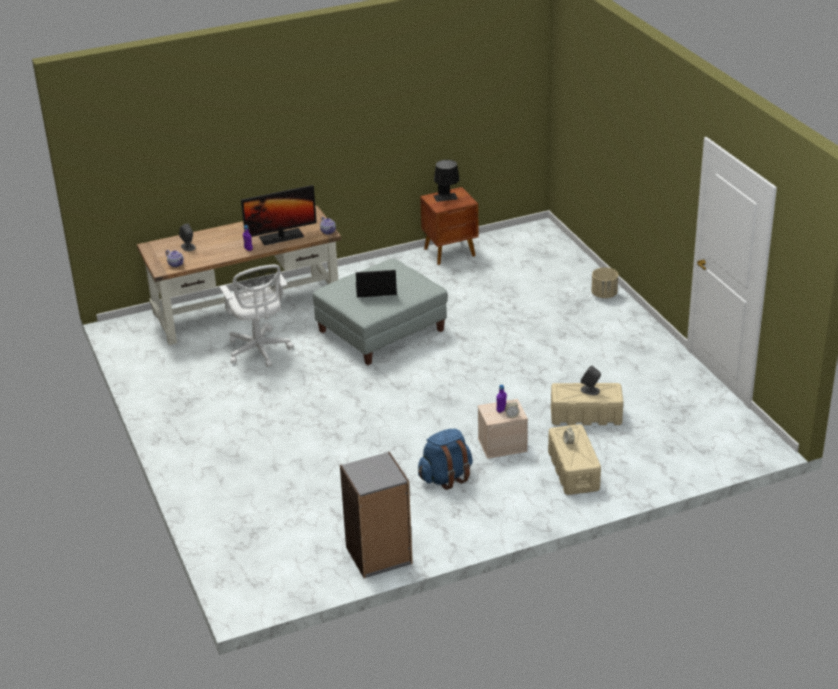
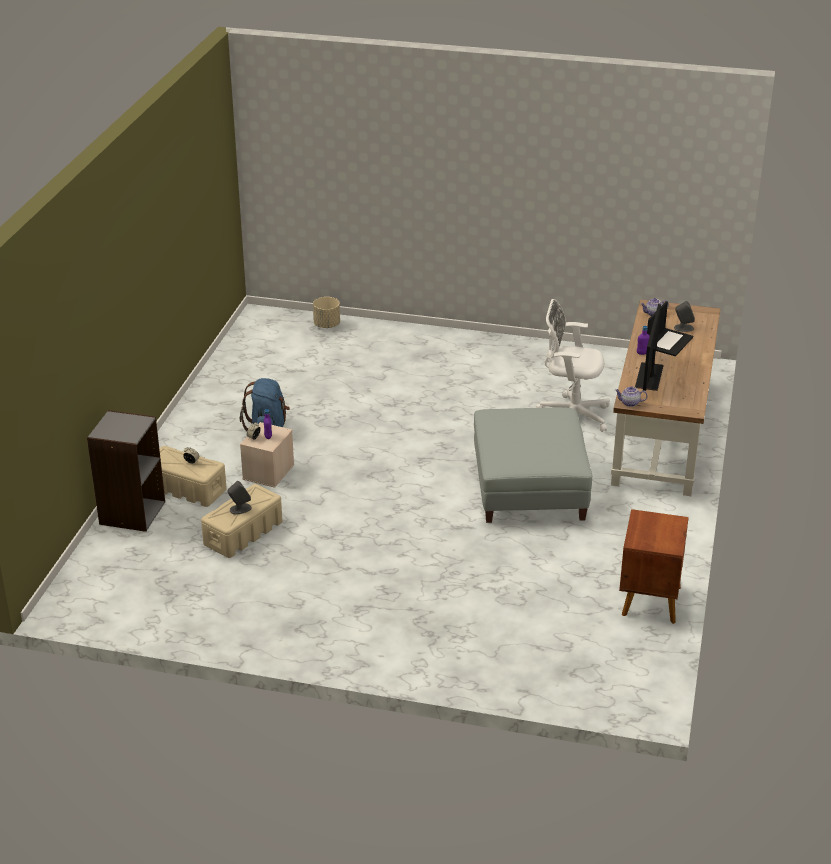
camera: 125 degrees right, 0 degrees up
grey bookcase [340,452,413,578] -> grey bookcase moved to [87,410,165,532]
laptop [356,270,397,298] -> laptop moved to [647,301,693,356]
black table lamp [434,160,460,202] -> none
beige planter [592,267,618,298] -> beige planter moved to [313,297,340,328]

